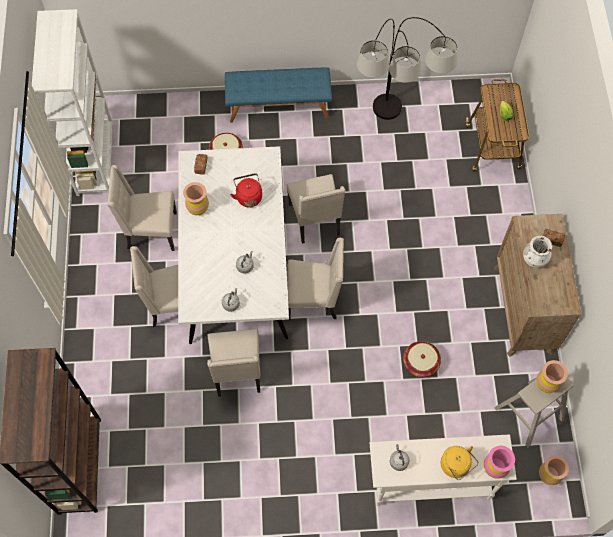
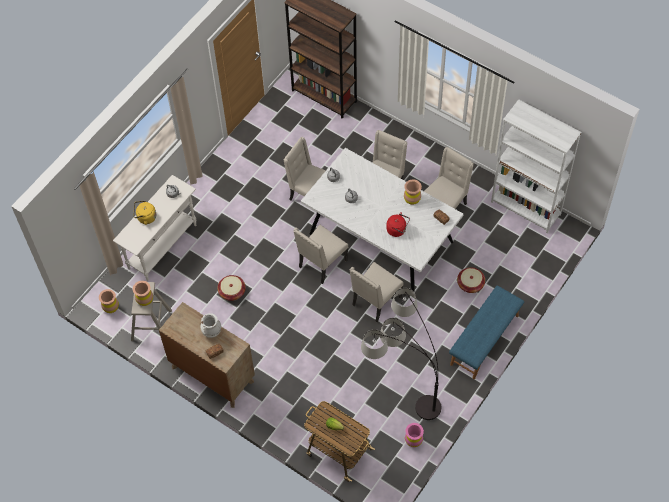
camera: 130 degrees right, 5 degrees down
beige chair [287,174,345,244] -> beige chair turned 75 degrees counterclockwise [350,262,404,322]
pink vase [484,446,515,479] -> pink vase moved to [405,423,424,447]

